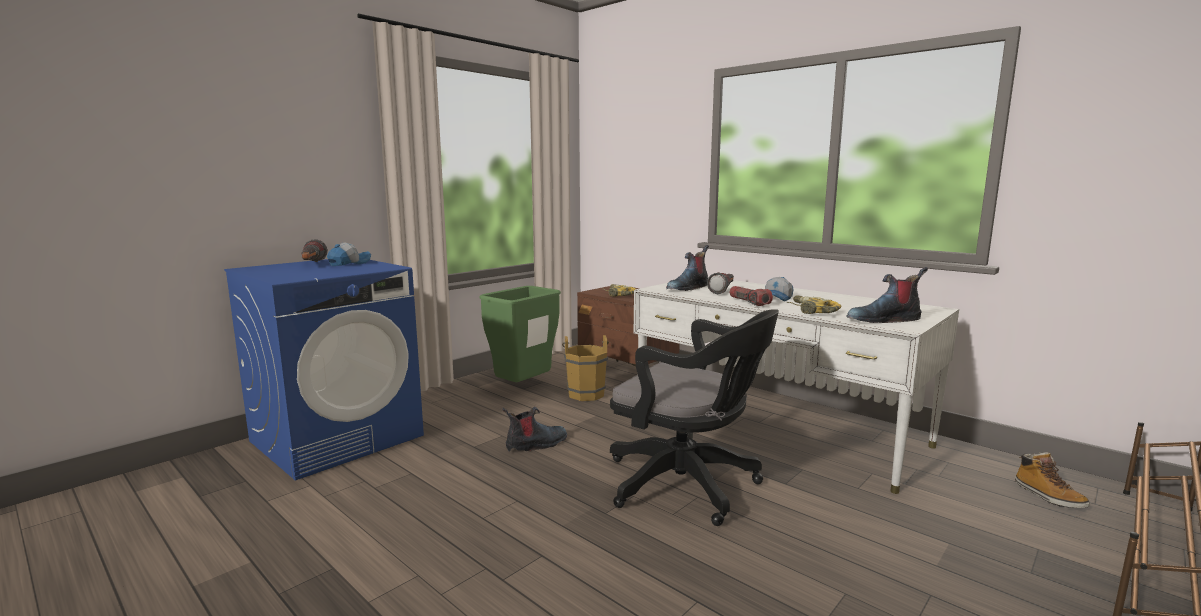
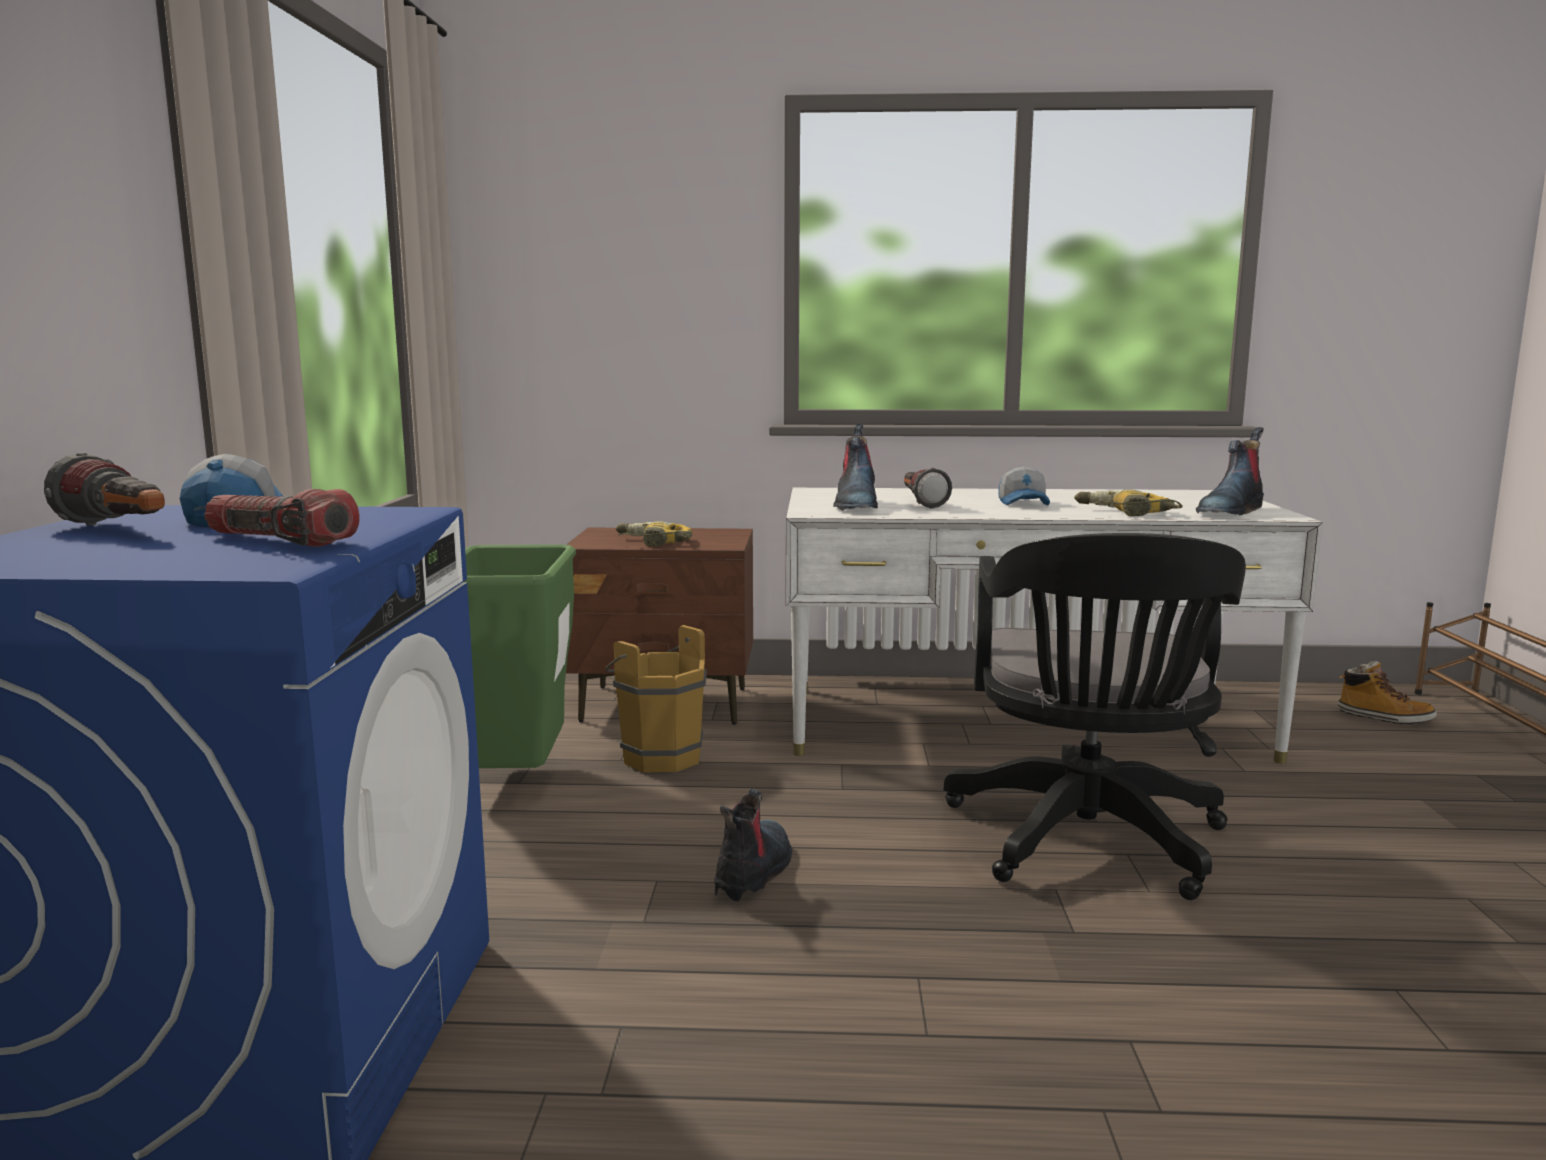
camera: 40 degrees left, 0 degrees up
black office chair [610,309,779,526] -> black office chair turned 105 degrees clockwise [944,533,1246,900]
flashlight [729,286,773,306] -> flashlight moved to [204,489,360,547]

